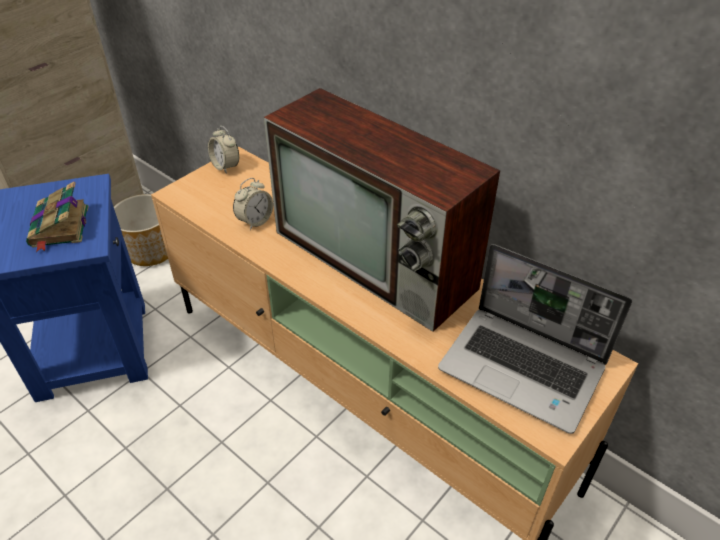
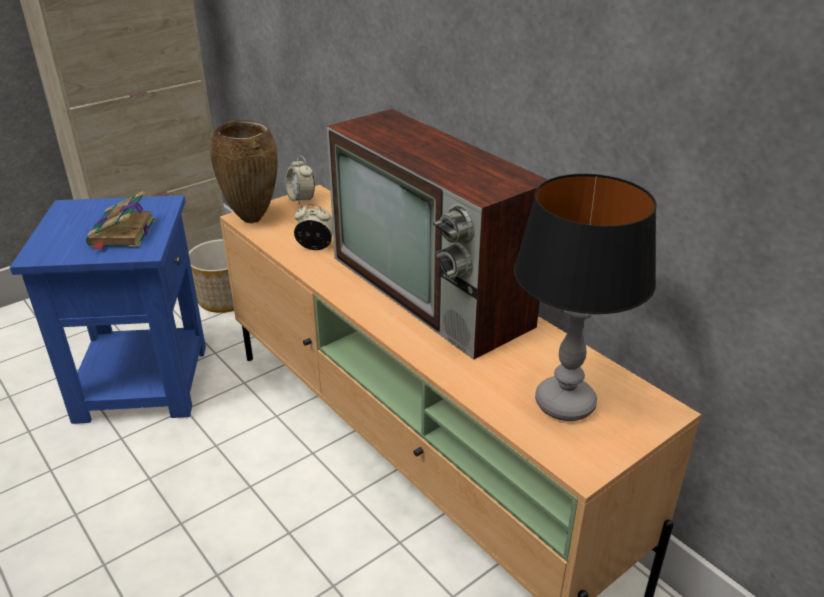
camera: 10 degrees right, 10 degrees down
alarm clock [233,178,273,230] -> alarm clock turned 135 degrees counterclockwise [294,204,333,250]
laptop [438,244,632,434] -> table lamp [514,174,657,421]
none -> brown vase [210,120,278,223]

